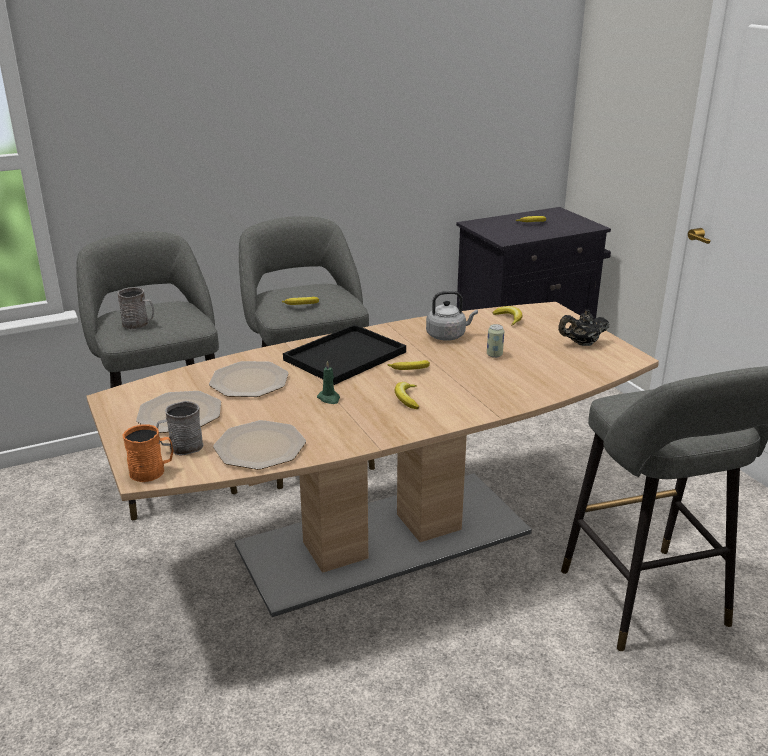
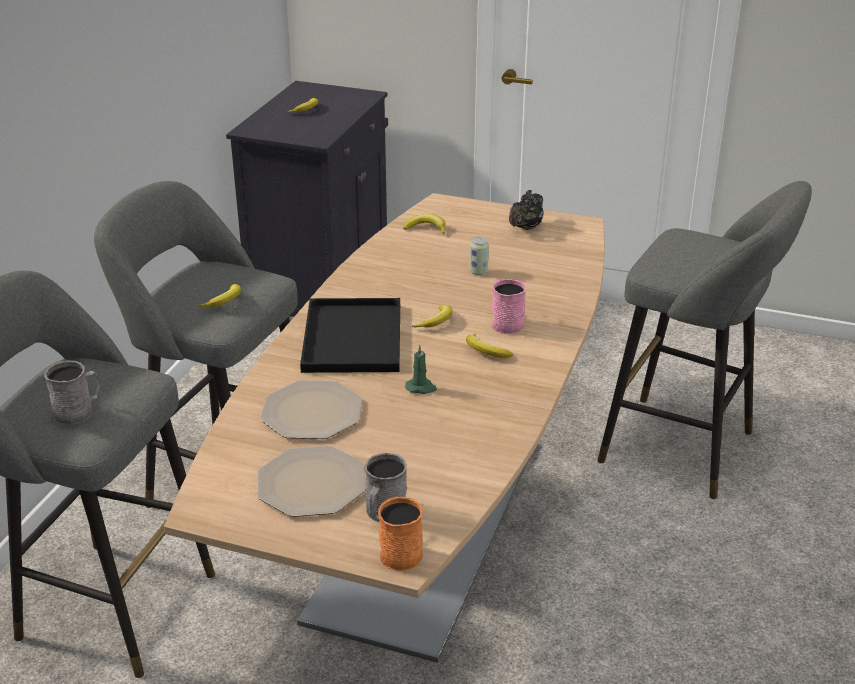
camera: 45 degrees left, 5 degrees up
plate [213,420,306,470] -> none
grey kettle [426,291,478,340] -> none
none -> pink mug [492,279,526,334]

